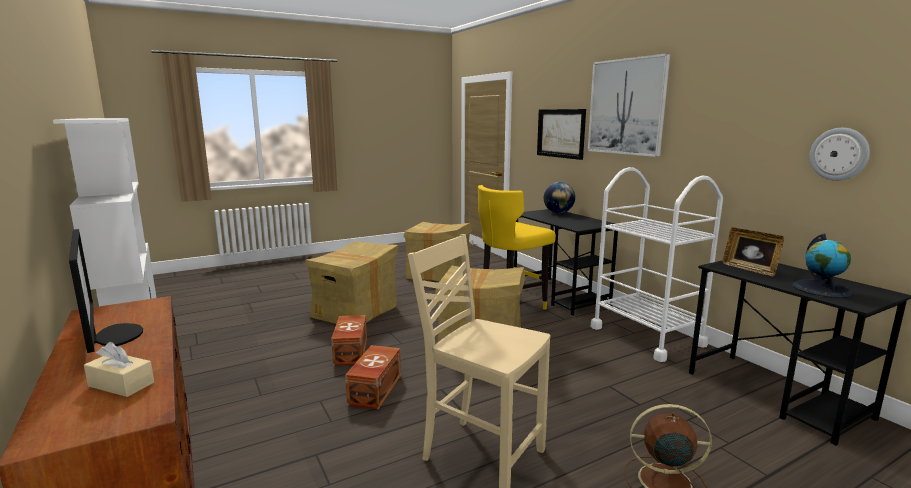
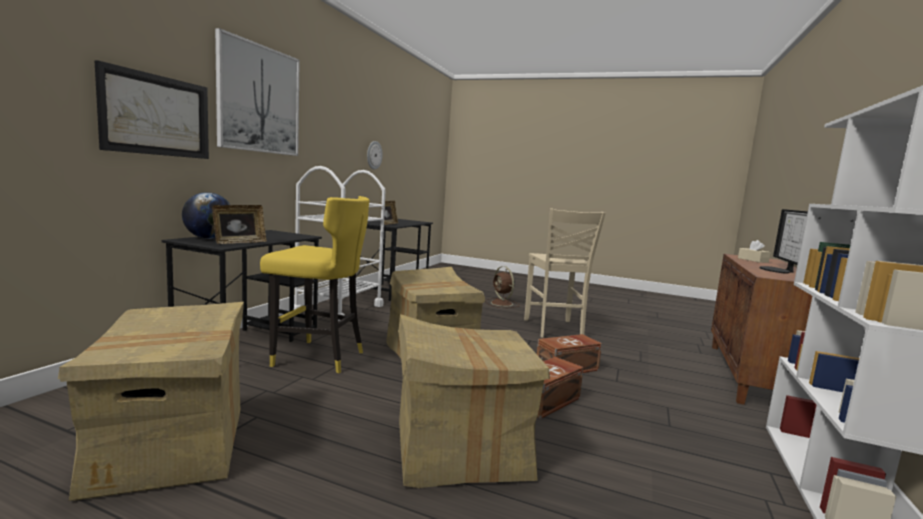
camera: 130 degrees left, 5 degrees down
globe [792,234,853,298] -> none
none -> picture frame [212,205,267,244]

